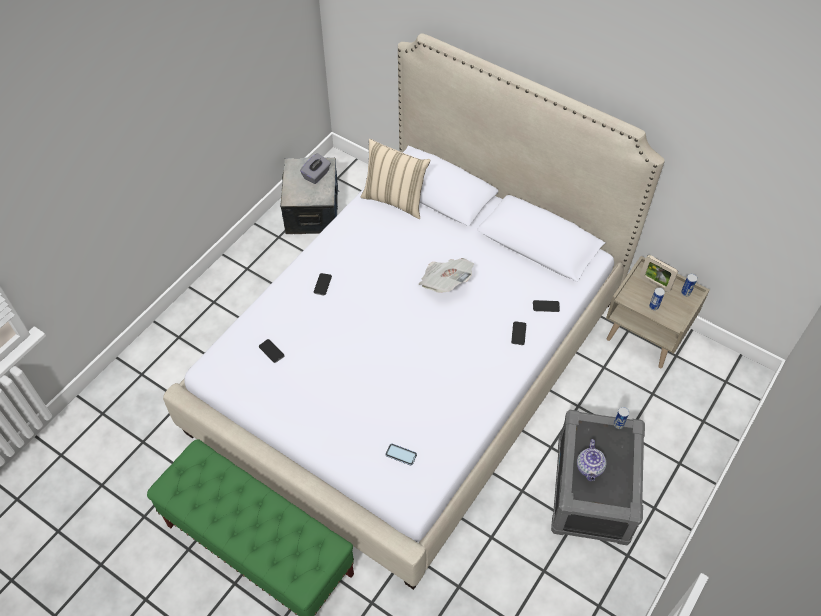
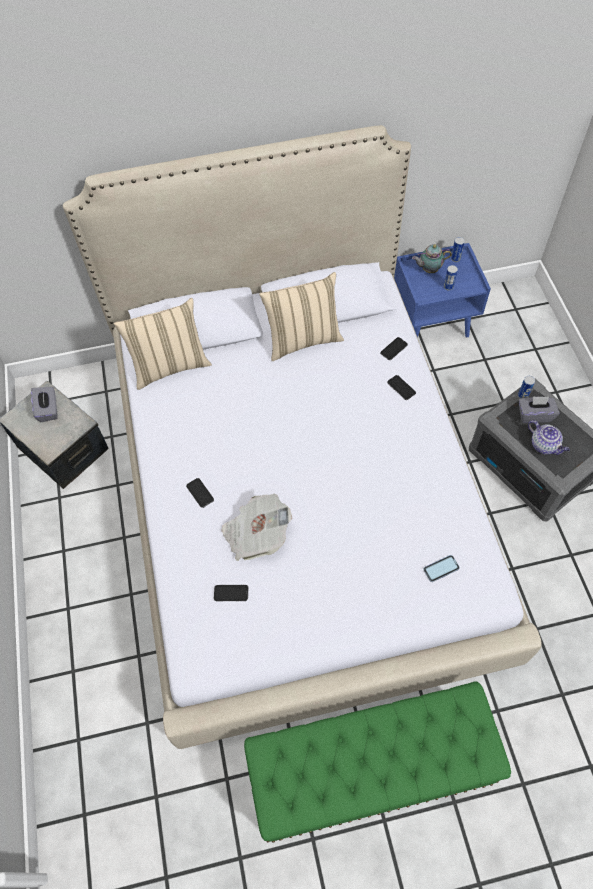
camera: 45 degrees left, 5 degrees up
newspaper [418,258,474,293] -> newspaper moved to [221,494,292,561]
beige nightstand [606,256,710,368] -> blue nightstand [394,243,491,338]
picture frame [640,255,678,292] -> teapot [412,244,452,273]
none -> beige pillow [259,272,344,361]
none -> grey tissue box [518,396,560,423]

